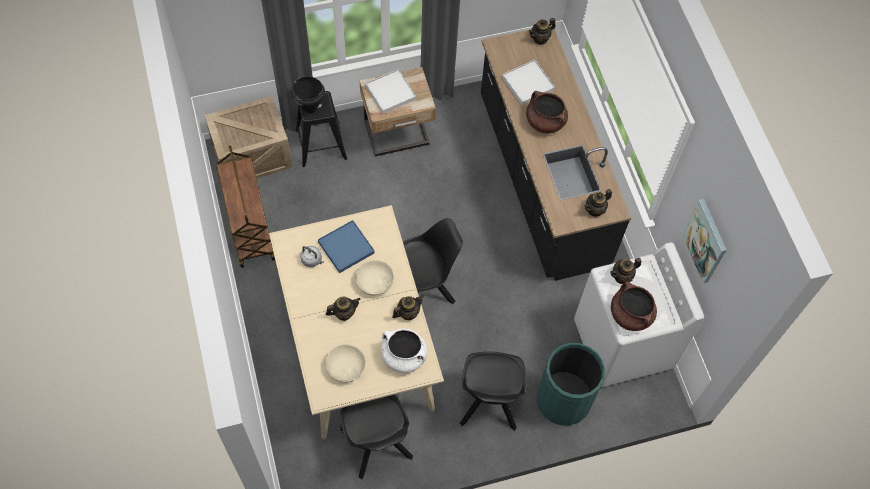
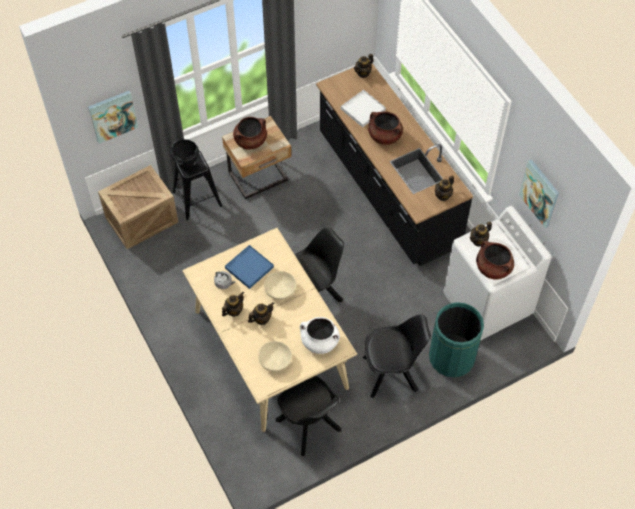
camera: 10 degrees left, 5 degrees down
brown cart [216,146,275,268] -> none
white tray [366,69,416,114] -> brown cooking pot [233,117,267,150]
teapot [392,294,424,320] -> teapot moved to [222,292,244,316]
black chair [460,352,526,430] -> black chair turned 90 degrees counterclockwise [363,314,431,398]
none -> picture [88,91,138,144]

